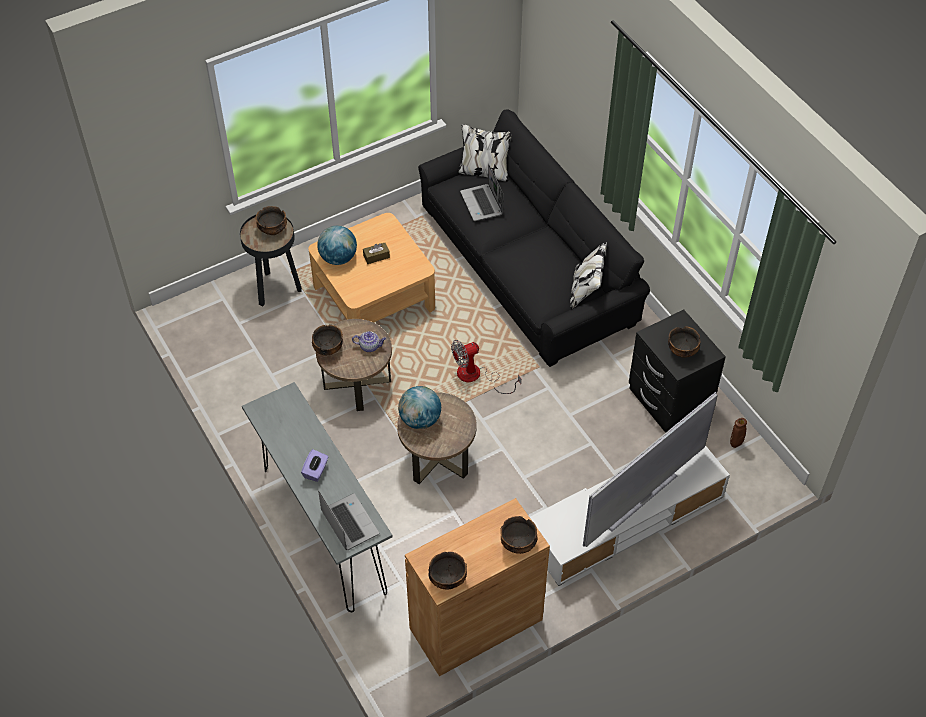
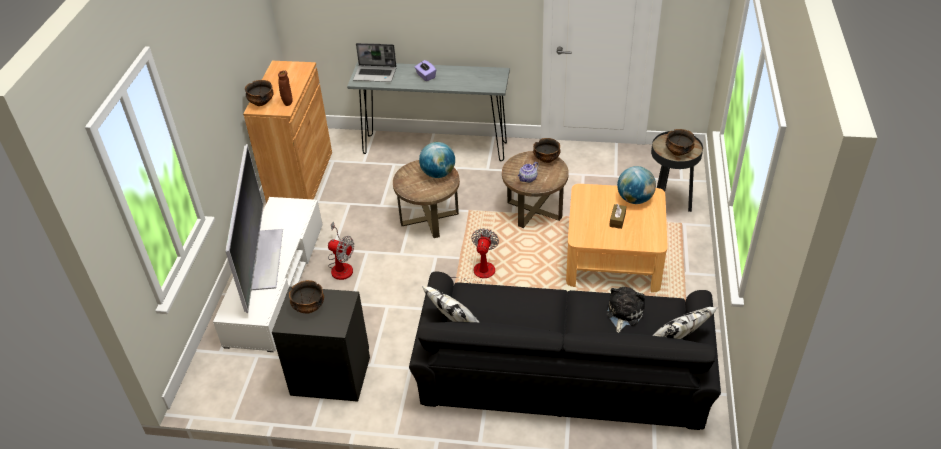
camera: 130 degrees right, 10 degrees down
bowl [428,552,467,589] -> none
laptop [460,164,503,221] -> plush toy [607,287,645,333]
brown vase [730,418,747,448] -> brown vase moved to [278,71,293,106]
none -> fan [328,221,354,280]

